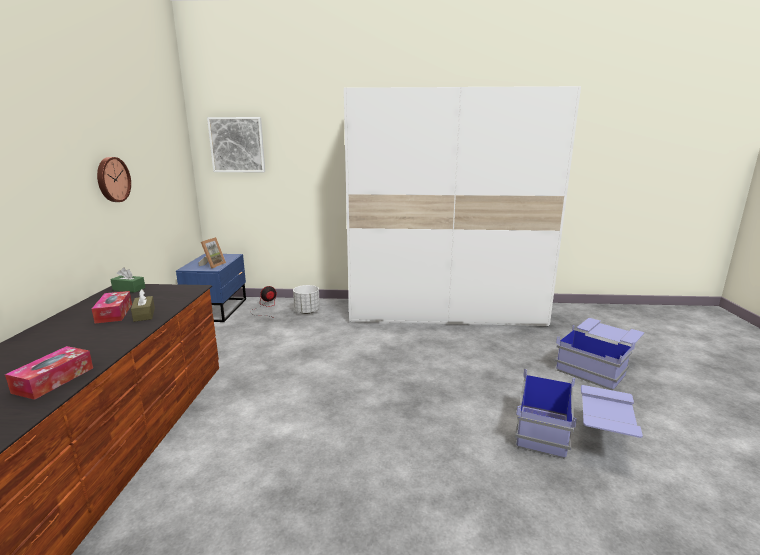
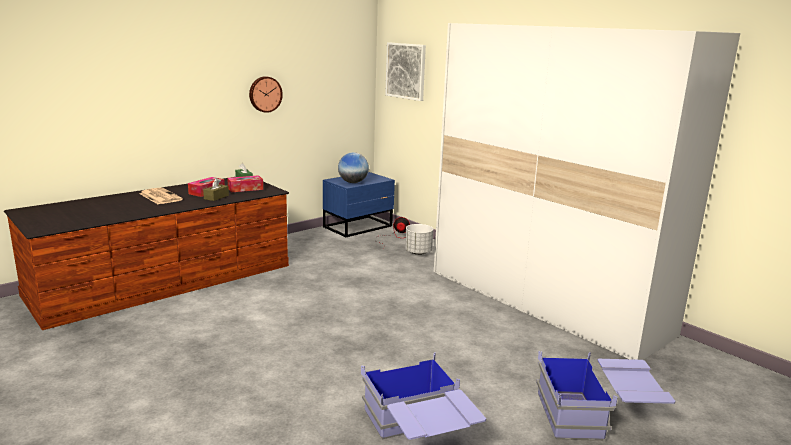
camera: 45 degrees right, 0 degrees up
tissue box [5,346,93,400] -> tissue box moved to [227,175,263,192]
picture frame [198,237,226,269] -> globe [338,152,369,183]
none -> newspaper [140,188,183,204]

